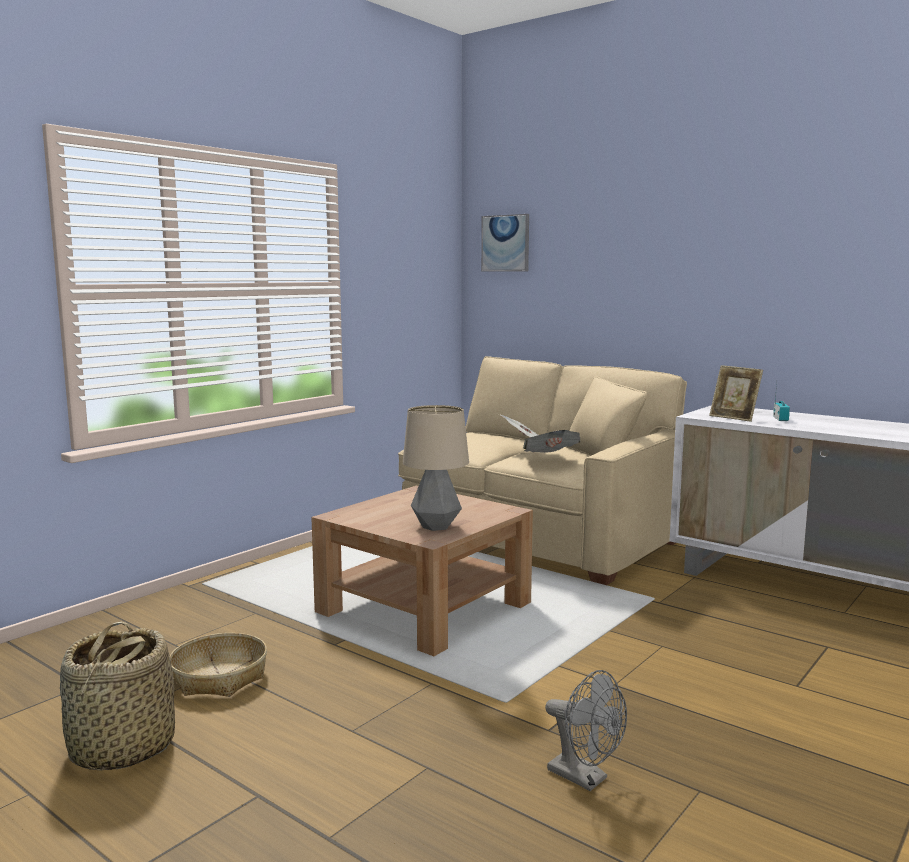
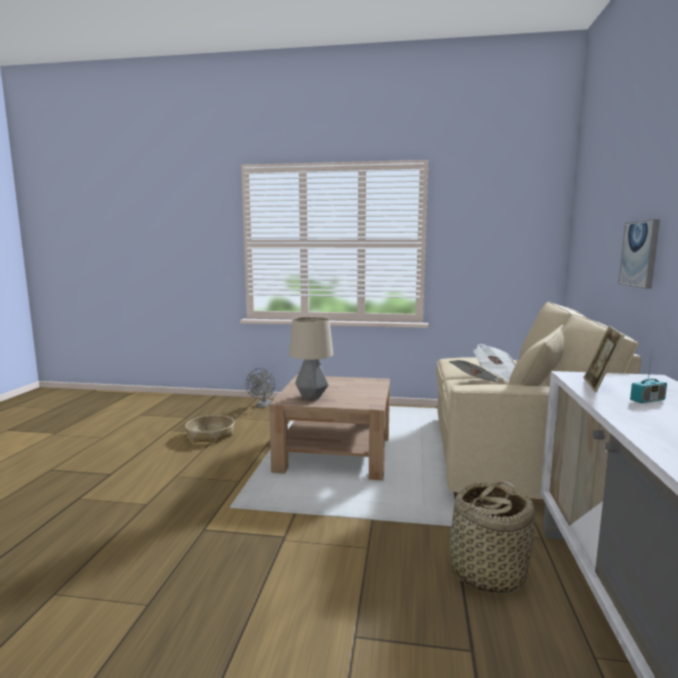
camera: 60 degrees right, 0 degrees up
basket [60,621,175,771] -> basket moved to [443,482,535,593]
picture [481,214,529,272] -> picture moved to [618,219,660,289]
grey fan [545,670,627,791] -> grey fan moved to [246,368,275,408]

